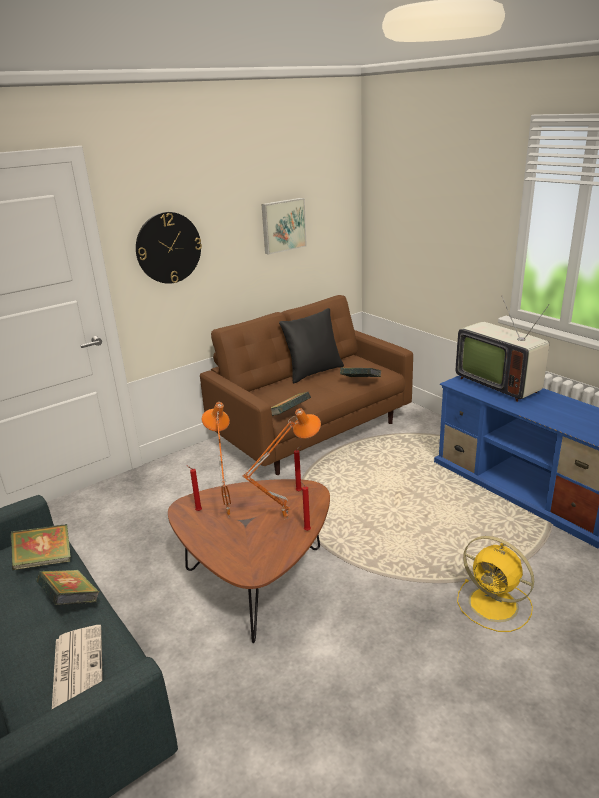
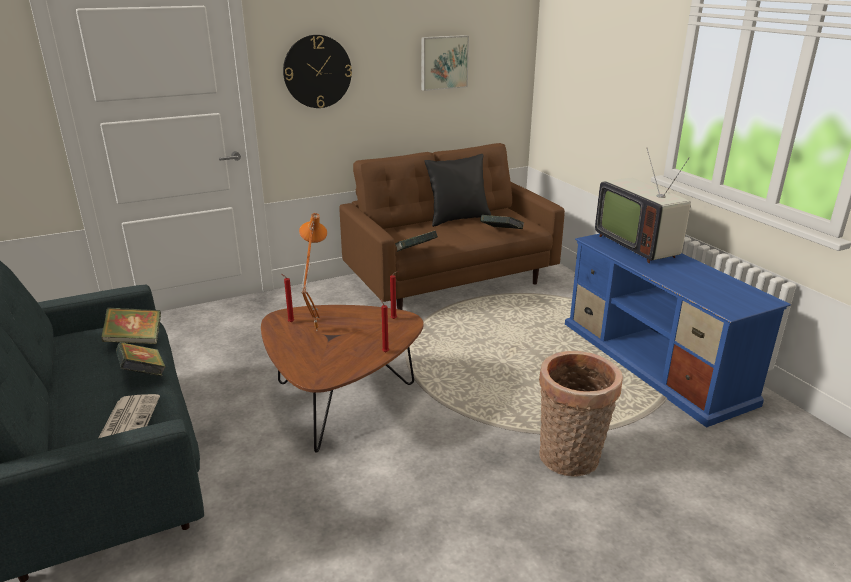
camera: 10 degrees right, 0 degrees up
orange table lamp [242,408,321,520] -> none
yellow fan [457,536,534,632] -> basket [539,351,623,477]

